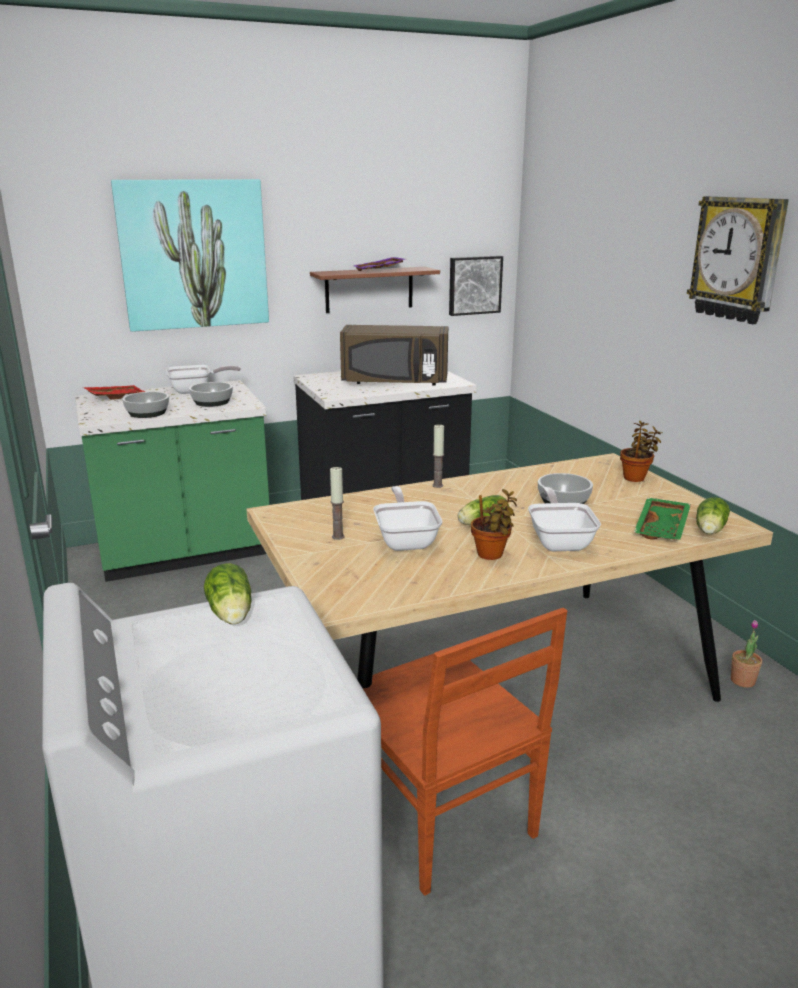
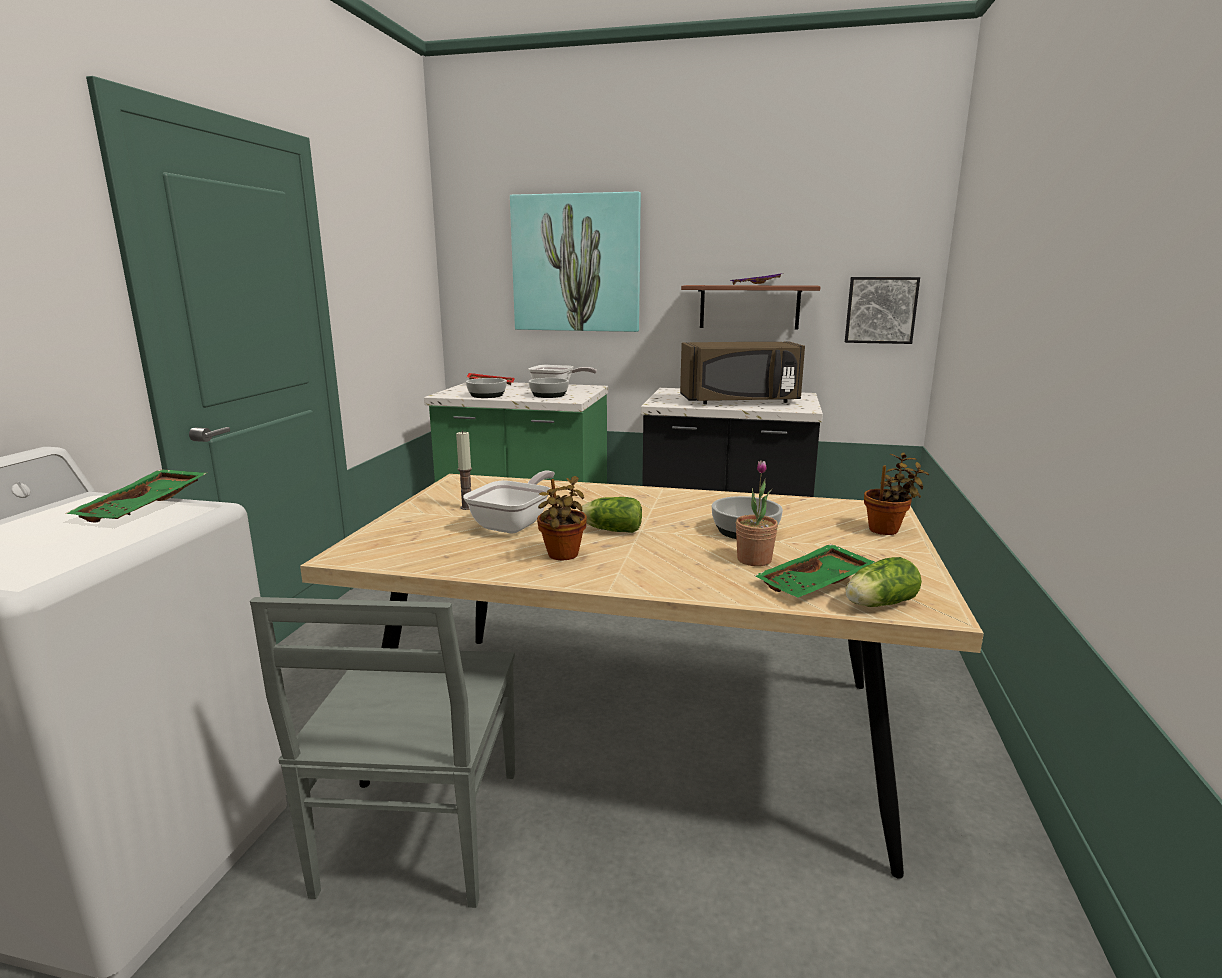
camera: 35 degrees right, 5 degrees down
lettuce [204,563,251,624] -> green tray [65,469,207,523]
brown microwave [340,325,448,386] -> brown microwave turned 45 degrees counterclockwise [680,342,805,404]
brown chair [363,608,568,896] -> grey chair [250,597,515,908]
candle [432,425,444,488] -> none
frying pan [528,487,601,551] -> none
wall clock [687,196,789,324] -> none
potted plant [731,620,762,688] -> potted plant moved to [736,460,778,566]

